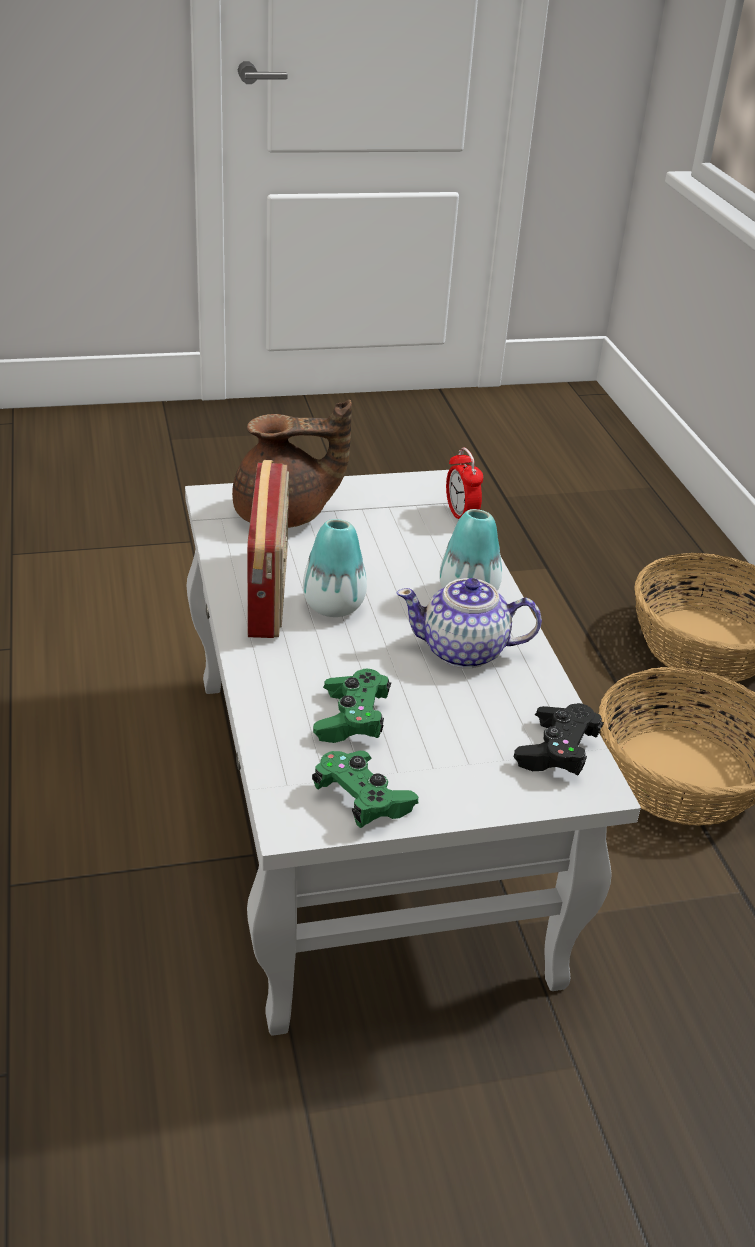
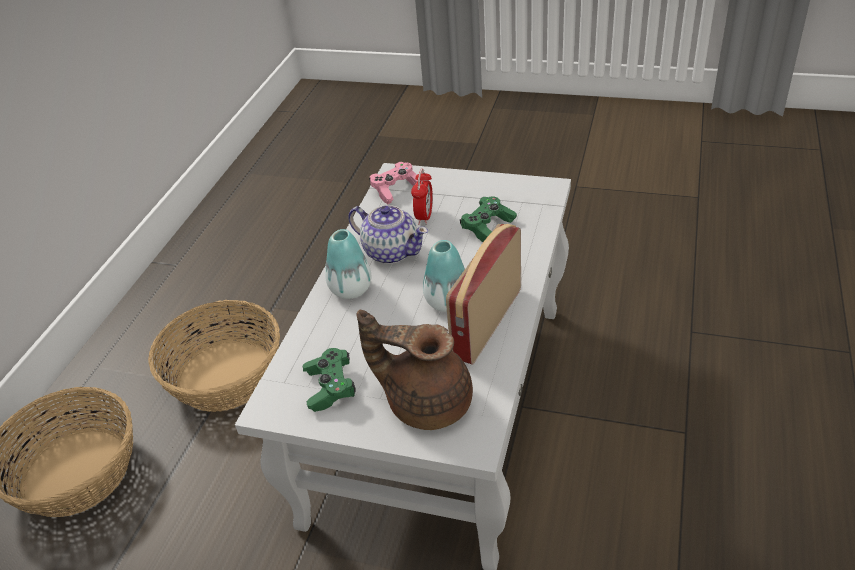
camera: 145 degrees left, 5 degrees up
green game controller [312,751,418,828] -> green game controller moved to [303,348,356,412]
alarm clock [446,448,483,519] -> alarm clock moved to [411,169,433,225]
black game controller [514,703,604,775] -> pink game controller [369,162,418,204]

